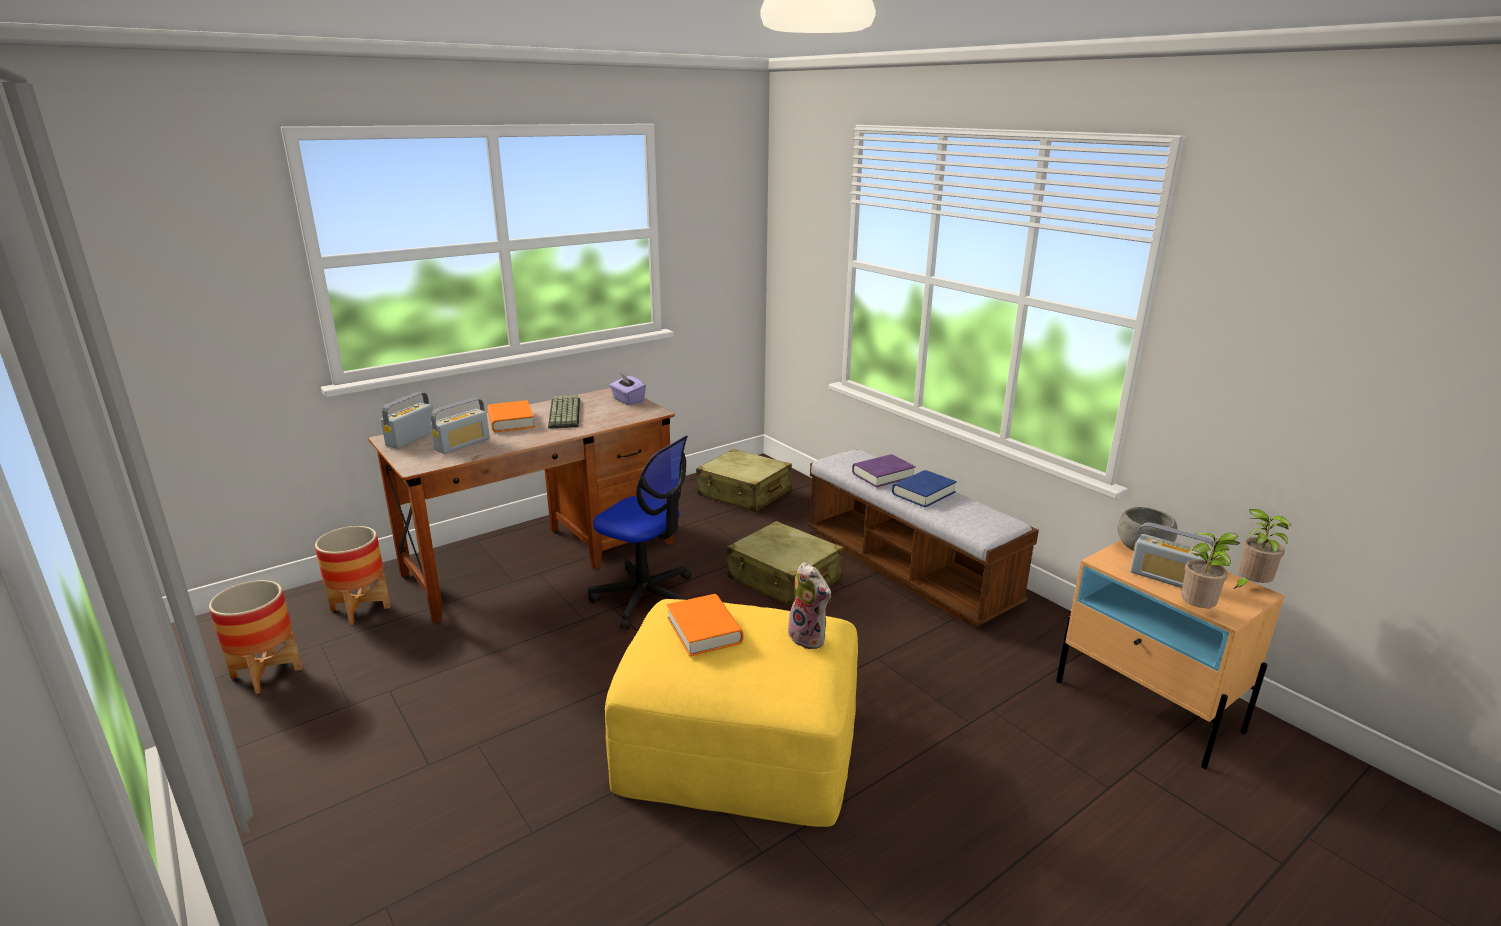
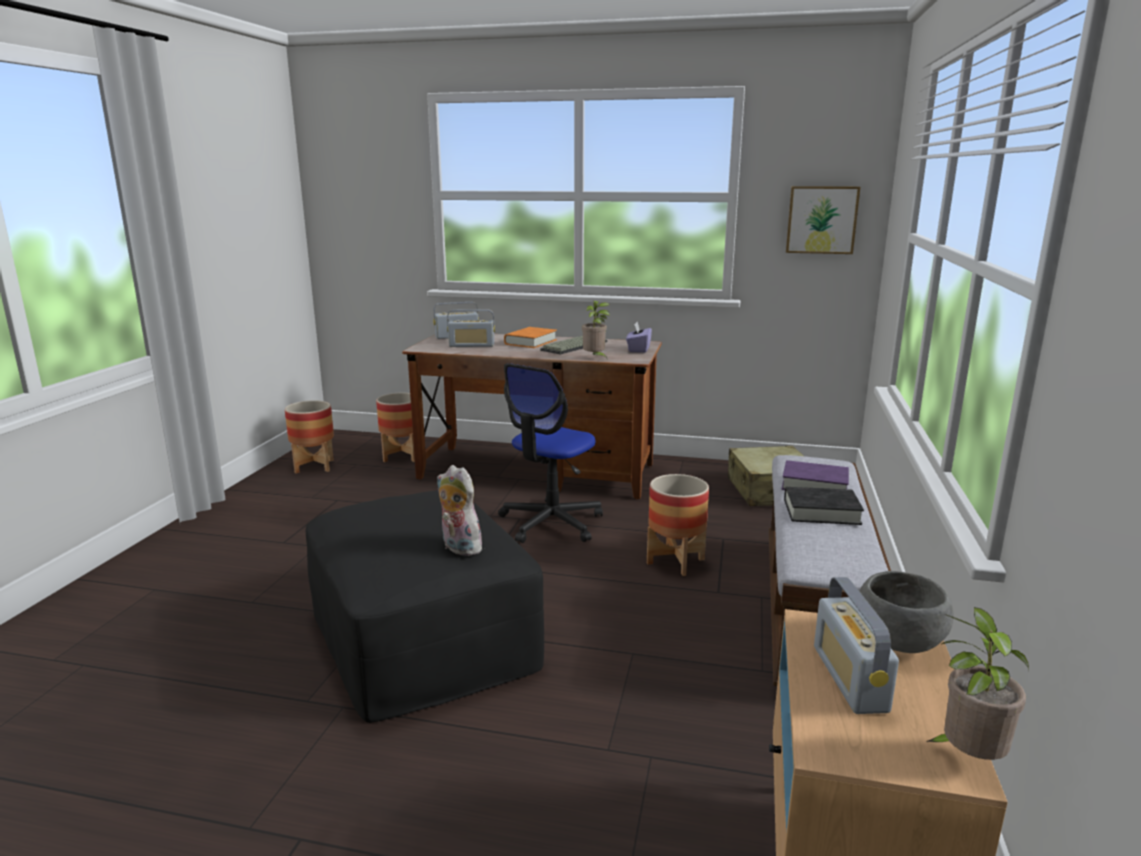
camera: 50 degrees right, 5 degrees down
office chair [588,436,692,630] -> office chair turned 45 degrees clockwise [498,363,603,543]
yellow ottoman [605,599,858,827] -> black ottoman [306,490,544,723]
orange book [667,594,743,656] -> none
beige suitcase [727,521,844,608] -> planter [647,474,709,576]
plush toy [788,562,831,649] -> plush toy turned 120 degrees clockwise [437,465,486,556]
blue book [892,470,957,508] -> black book [784,487,864,525]
potted plant [1181,533,1240,609] -> potted plant moved to [582,301,610,360]
none -> picture [786,186,860,254]

